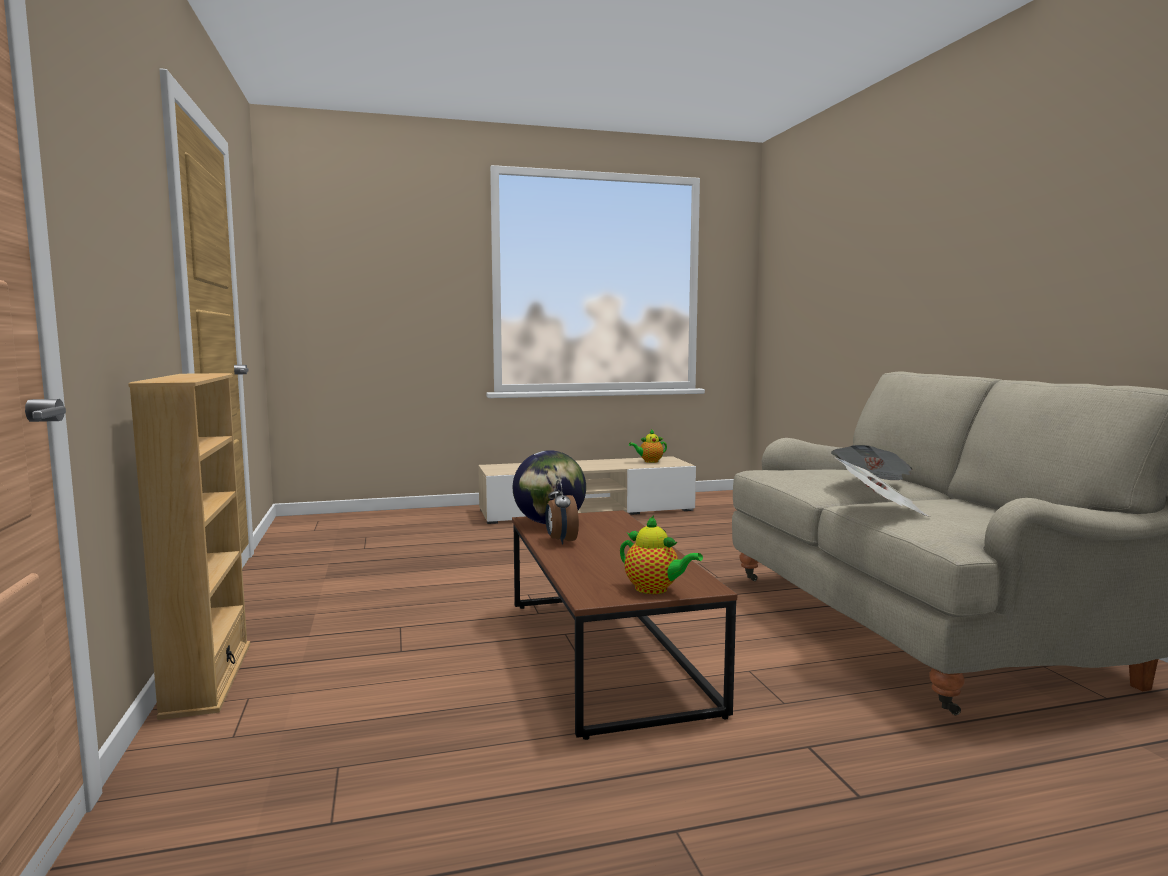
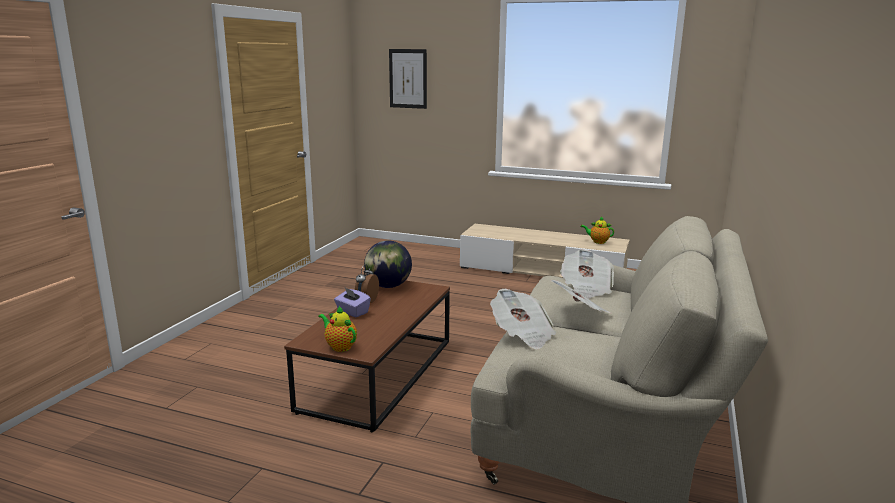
camera: 35 degrees right, 10 degrees up
beige bookcase [128,373,250,720] -> none
teapot [620,516,703,594] -> teapot turned 150 degrees clockwise [318,306,357,352]
none -> purple tissue box [334,288,371,317]
none -> picture [389,49,427,109]
none -> newspaper [560,249,614,299]

